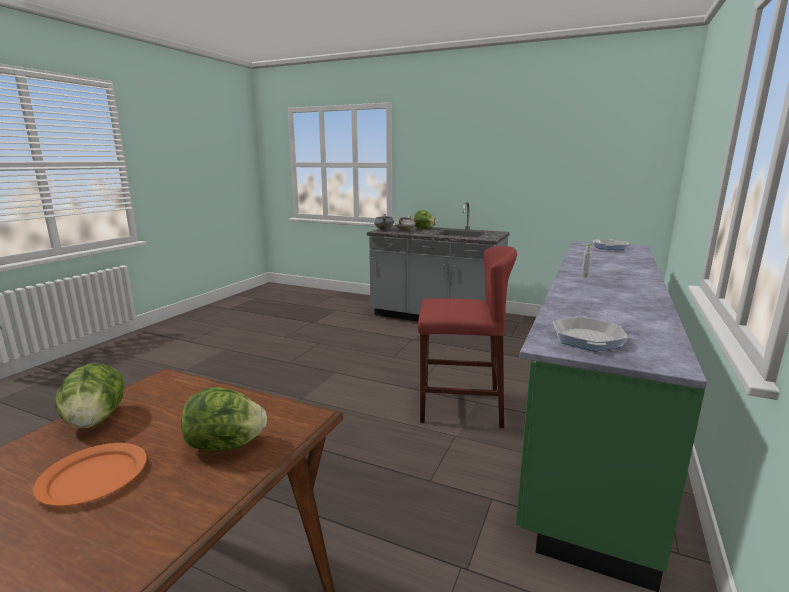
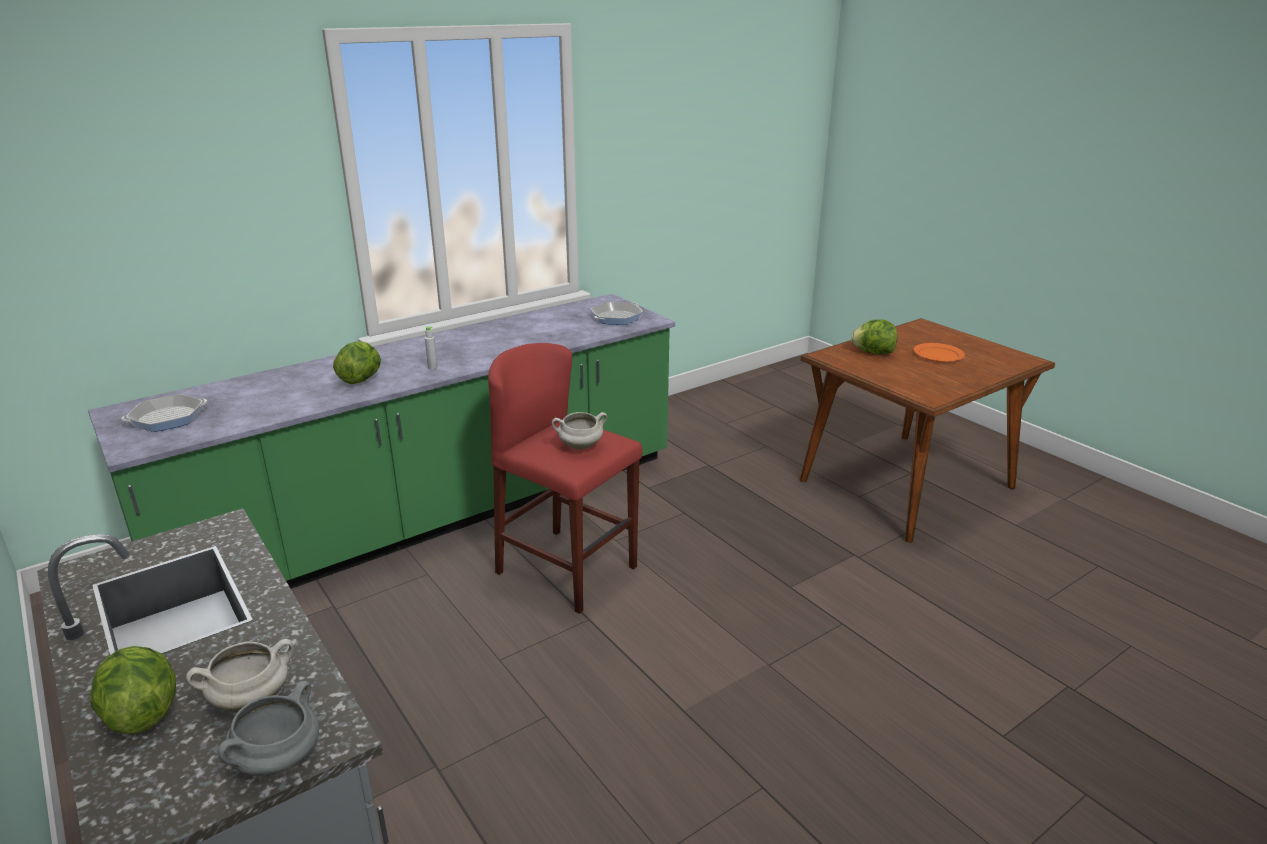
camera: 150 degrees left, 10 degrees up
lettuce [55,363,125,428] -> lettuce moved to [333,341,381,384]
none -> white cooking pot [552,412,607,450]

